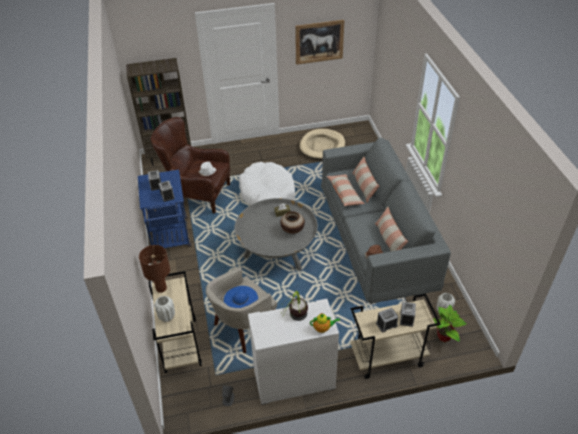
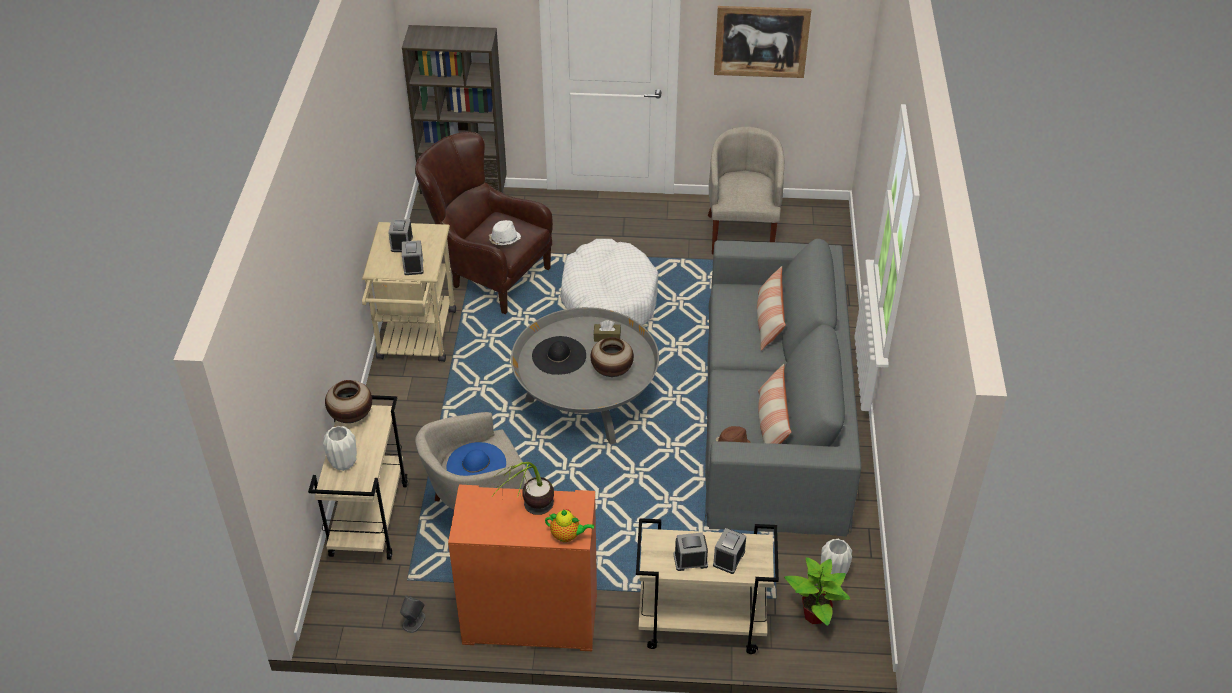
camera: 15 degrees right, 0 degrees up
blue cart [138,170,191,248] -> beige cart [362,222,456,362]
brown table lamp [139,245,170,293] -> vase [325,380,372,423]
white cabinet [248,299,339,405] -> orange cabinet [448,485,597,651]
beige dog bed [300,129,345,160] -> beige armchair [708,126,785,254]
pillow [326,174,365,206] -> none
none -> black hat [532,336,586,375]

